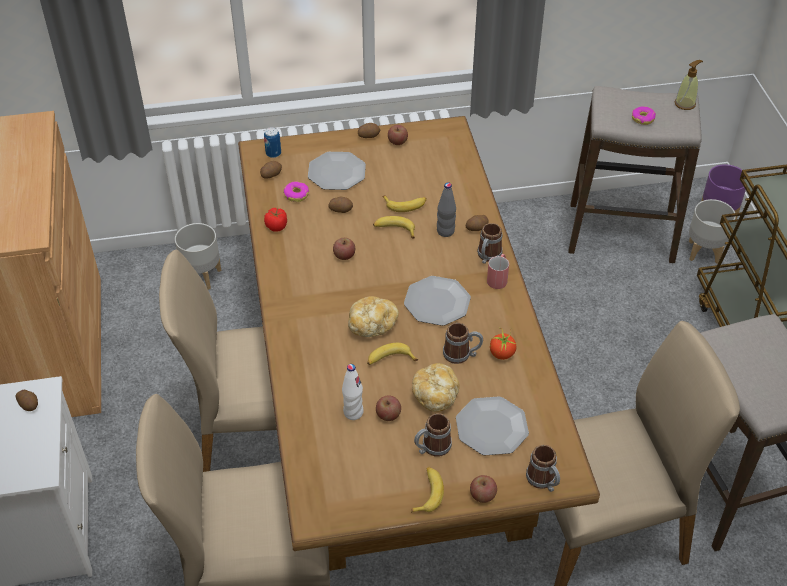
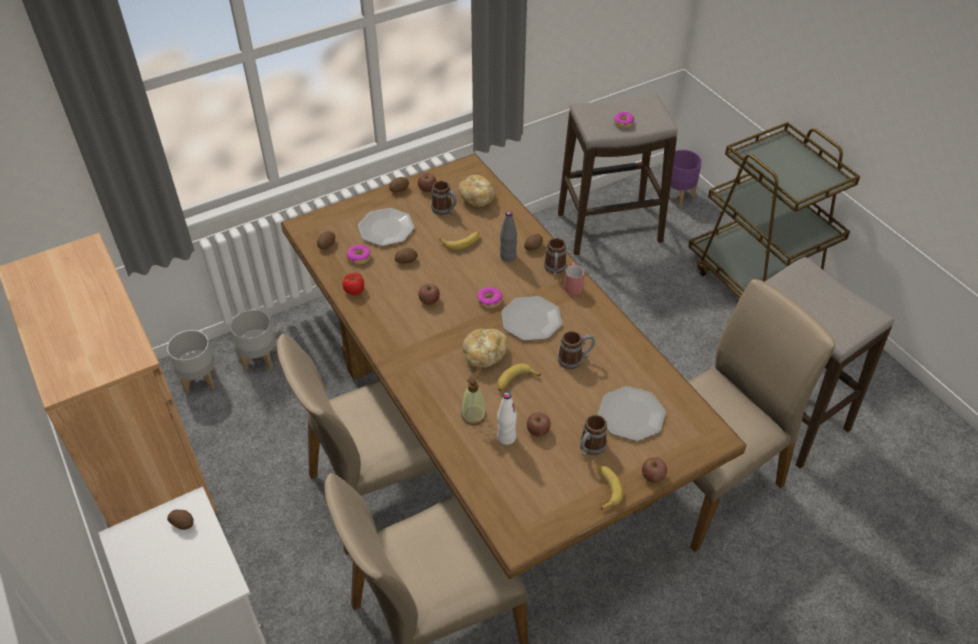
camera: 20 degrees left, 0 degrees up
can [264,127,281,158] -> none
banana [373,216,415,239] -> none
bread [412,363,460,412] -> bread moved to [458,175,494,207]
tomato [490,328,516,360] -> none
mug [526,445,560,492] -> mug moved to [431,181,457,215]
soap dispenser [675,60,703,110] -> soap dispenser moved to [461,370,486,425]
grey planter [689,199,736,264] -> grey planter moved to [167,330,215,393]
none -> donut [477,287,503,308]

